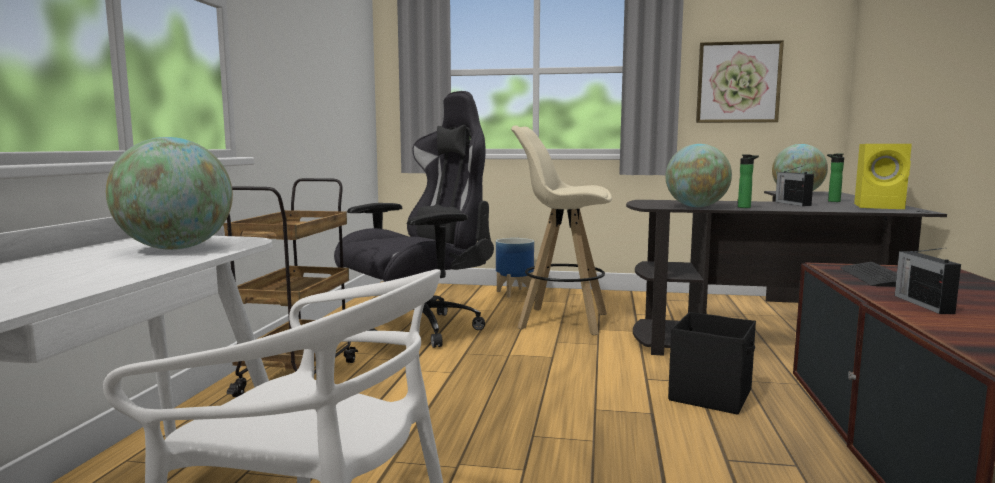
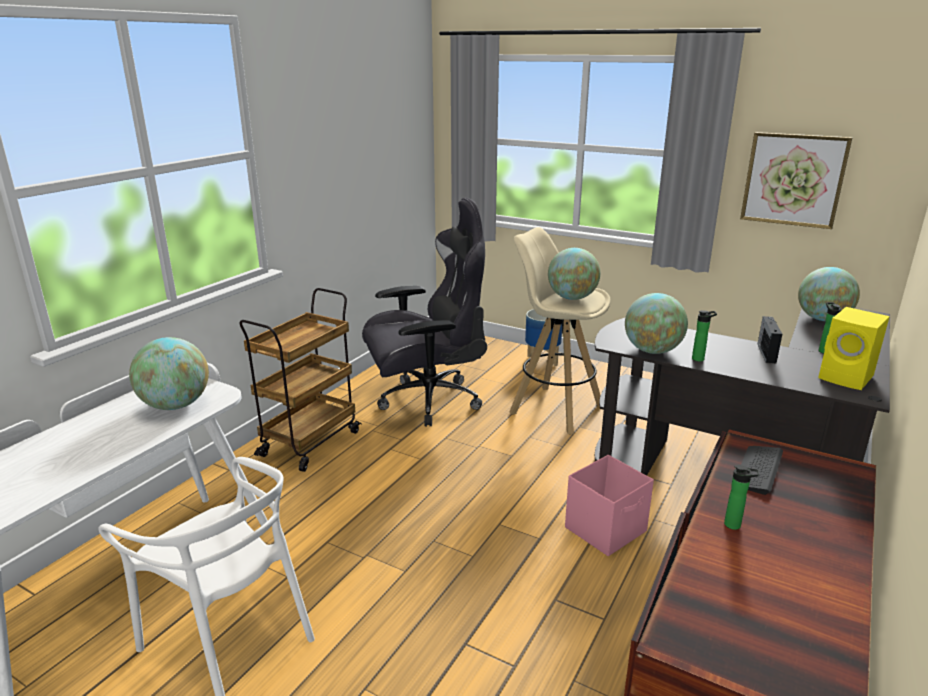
camera: 20 degrees right, 15 degrees up
black storage box [668,312,756,415] -> pink storage box [565,455,654,556]
radio [895,248,961,314] -> bottle [724,465,759,530]
none -> globe [548,248,600,300]

